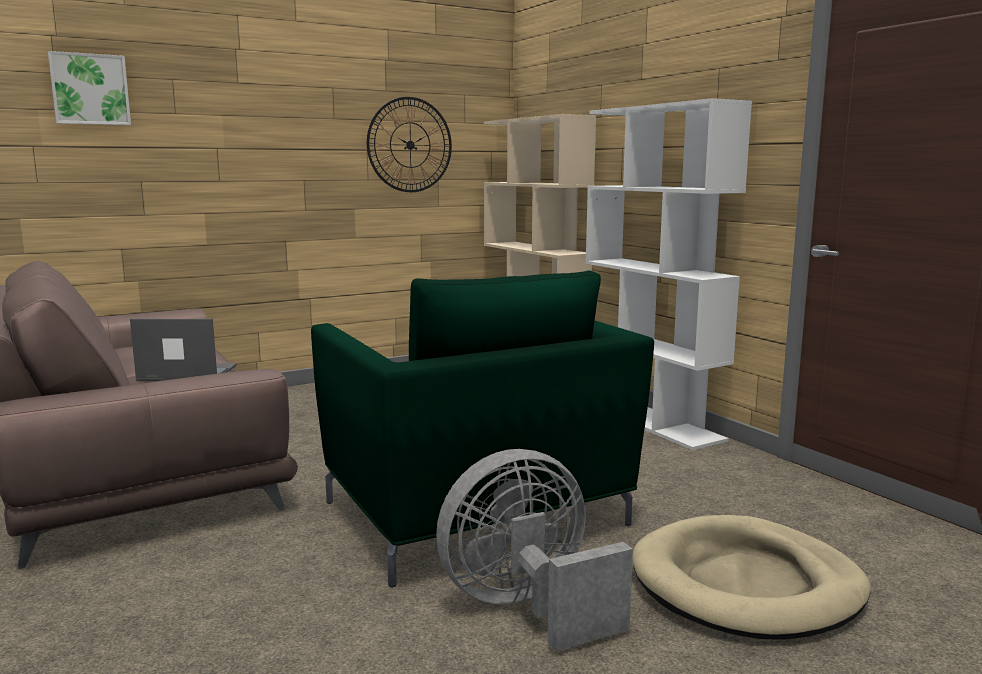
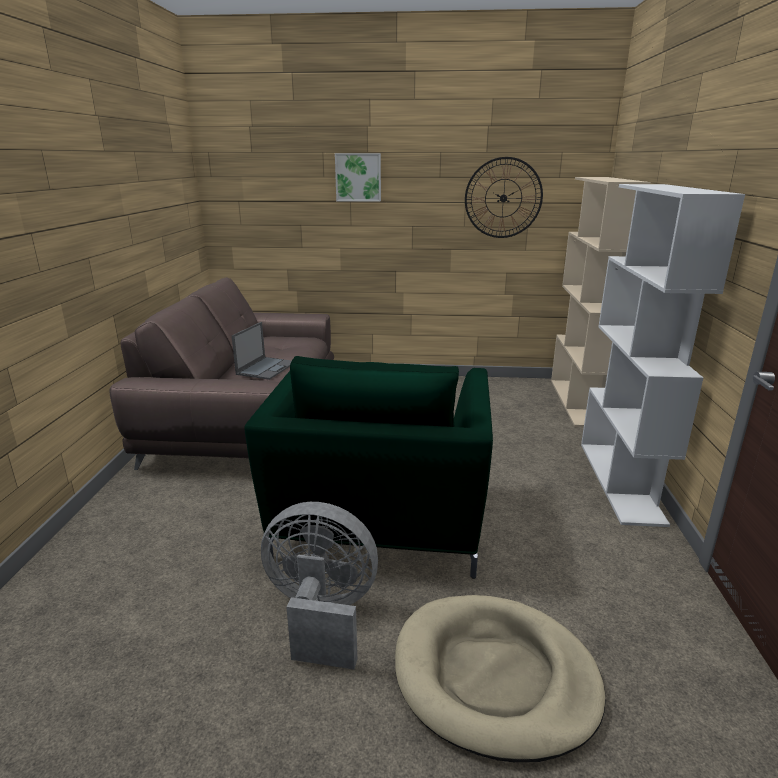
camera: 35 degrees right, 10 degrees up
picture [48,51,131,125] -> picture moved to [335,153,381,202]
laptop [130,319,236,381] -> laptop turned 75 degrees clockwise [232,322,292,380]

